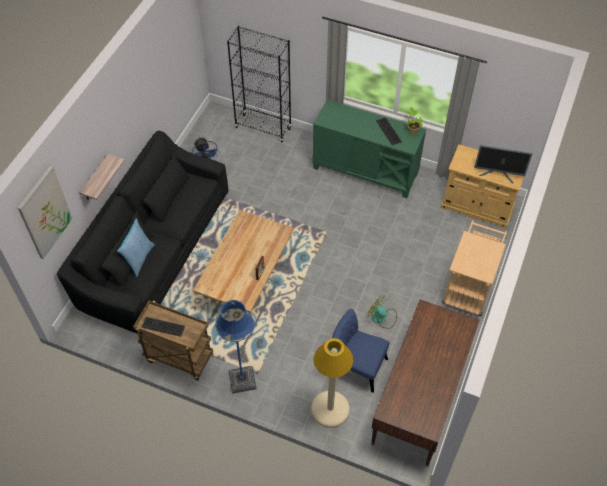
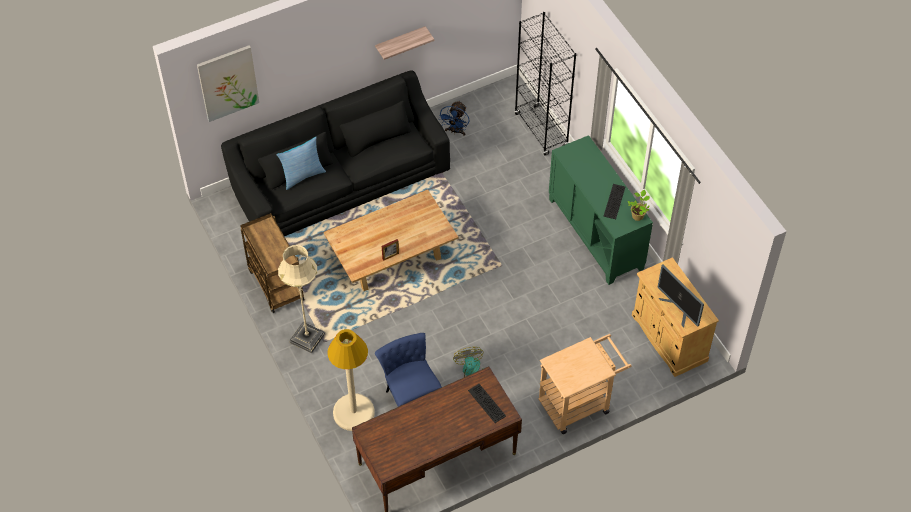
camera: 40 degrees right, 0 degrees up
shelf [79,154,125,200] -> shelf moved to [375,26,434,60]
keyboard [141,317,185,337] -> keyboard moved to [468,384,506,423]
blue floor lamp [215,300,256,394] -> beige floor lamp [278,245,325,353]

